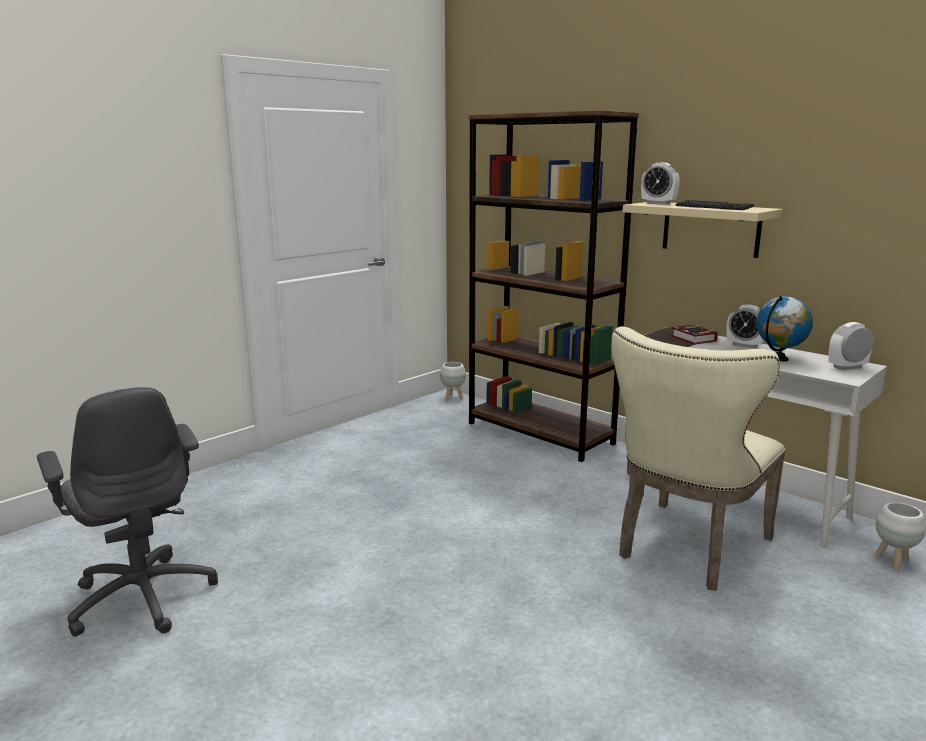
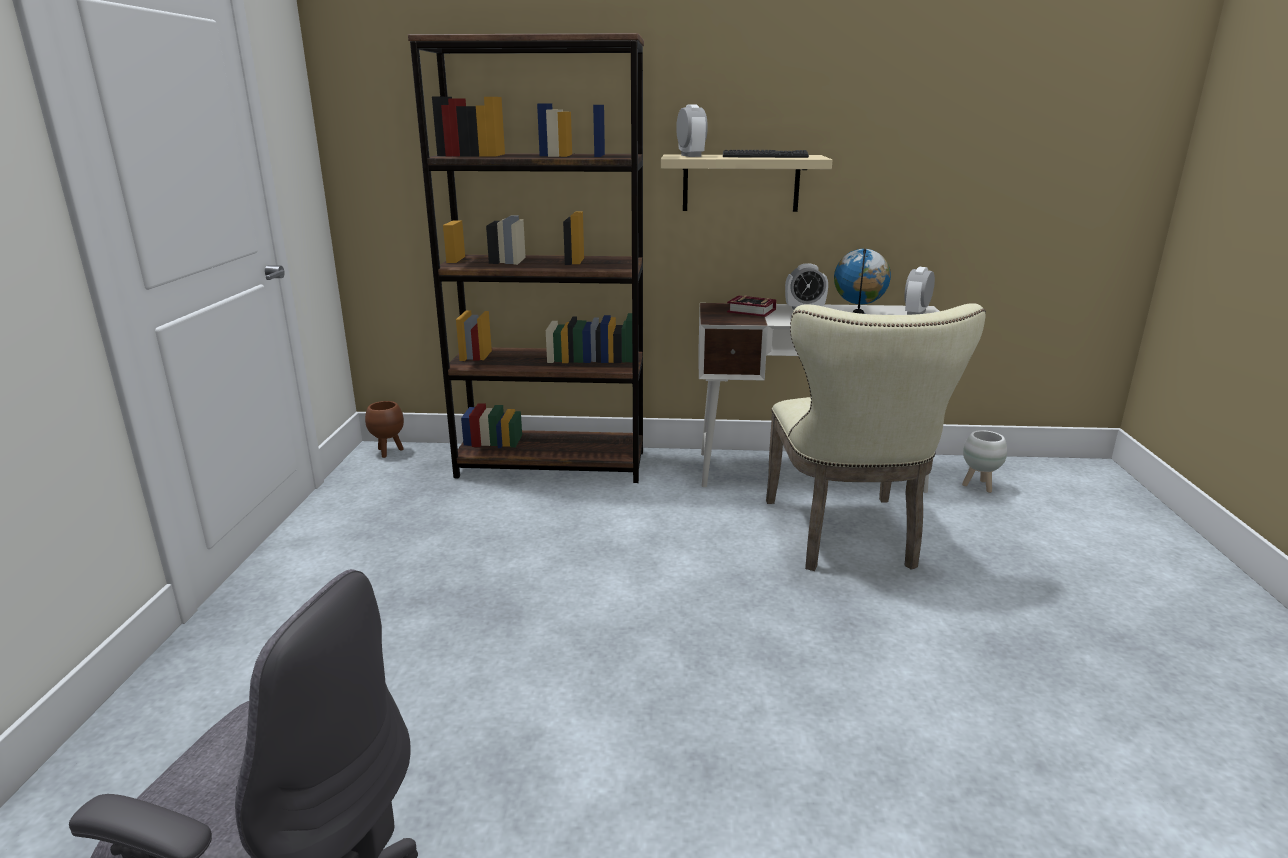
camera: 40 degrees left, 5 degrees up
white planter [440,362,466,401] -> brown planter [365,401,404,458]
alarm clock [641,162,680,205] -> alarm clock turned 105 degrees counterclockwise [676,104,708,157]

